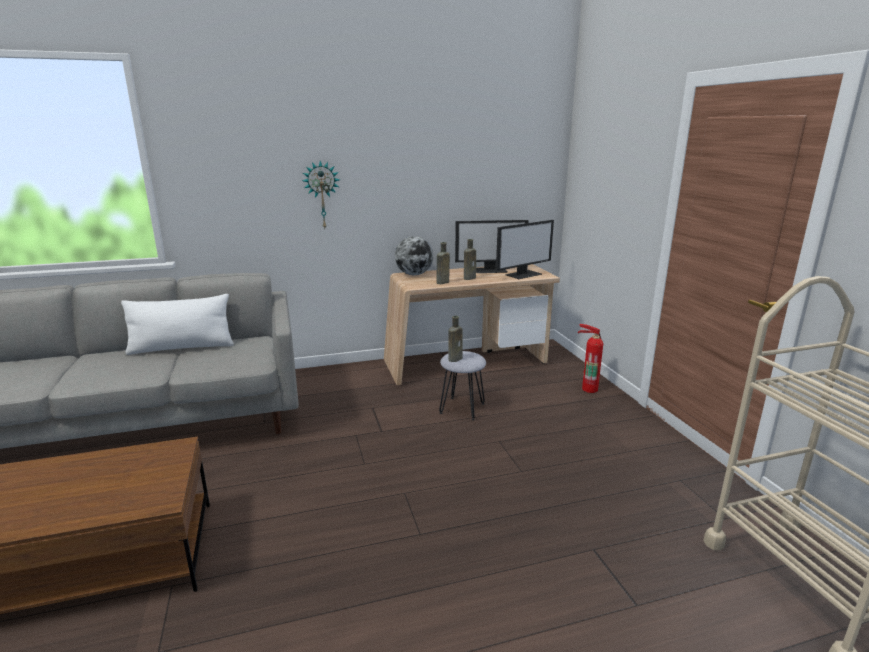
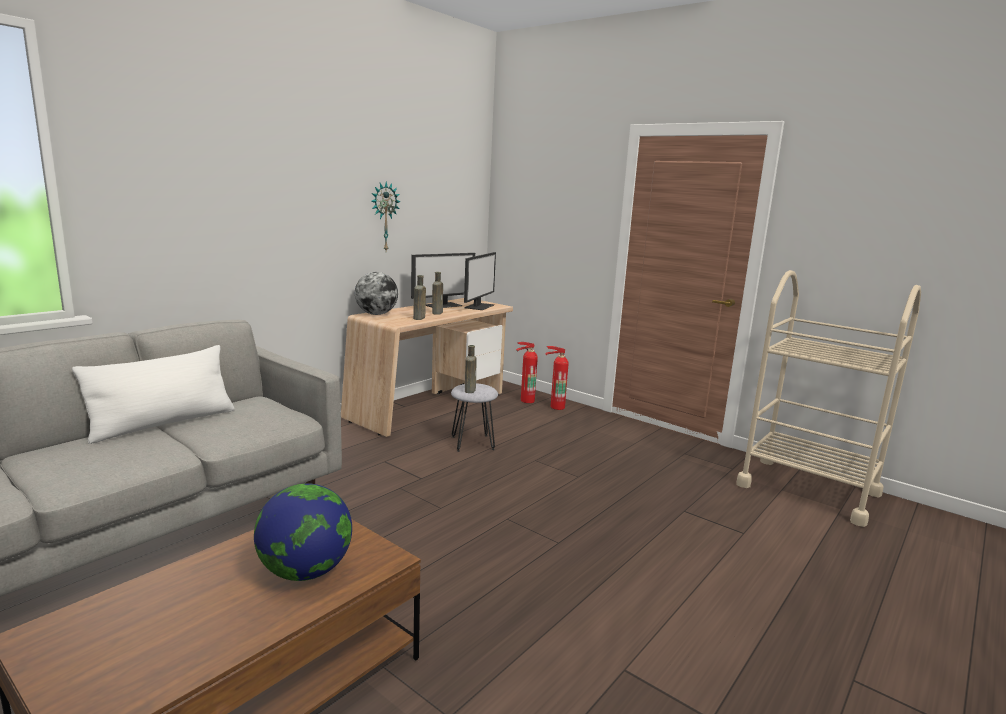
camera: 35 degrees left, 5 degrees down
wall clock [302,161,340,229] -> wall clock moved to [372,181,401,251]
none -> globe [254,483,352,581]
none -> fire extinguisher [516,342,538,403]

